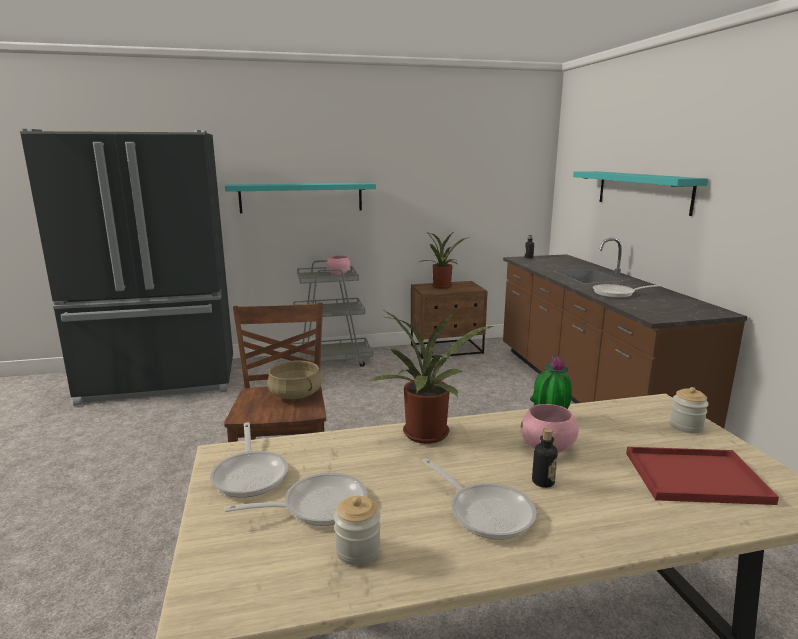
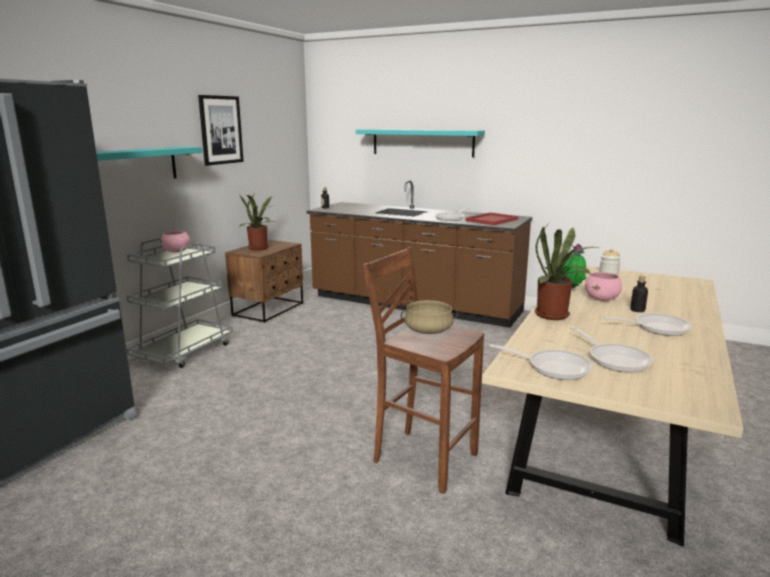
camera: 50 degrees left, 0 degrees up
frying pan [225,472,367,526] -> frying pan turned 135 degrees clockwise [570,326,653,372]
jar [334,496,381,565] -> none
red tray [626,447,779,505] -> red tray moved to [465,212,518,225]
none -> picture [198,95,244,166]

